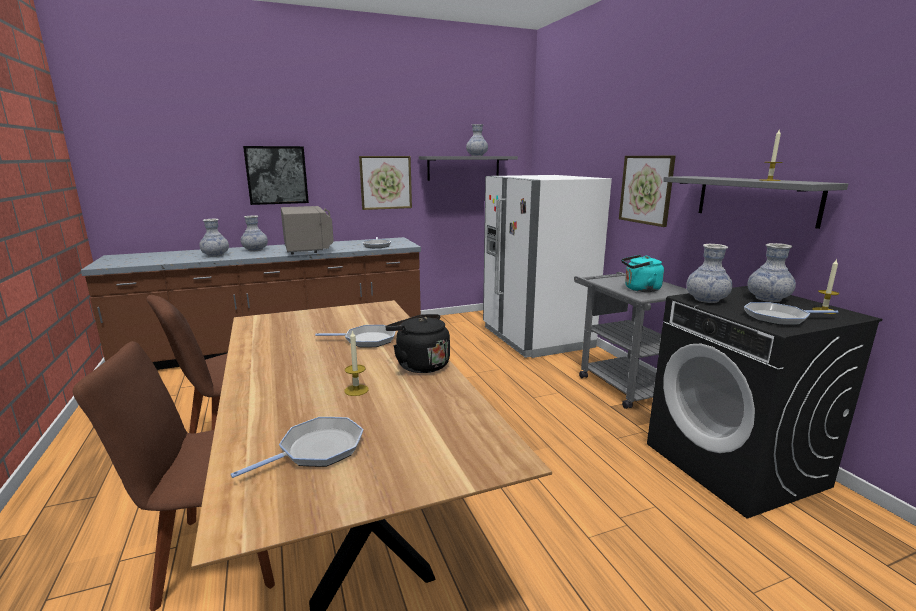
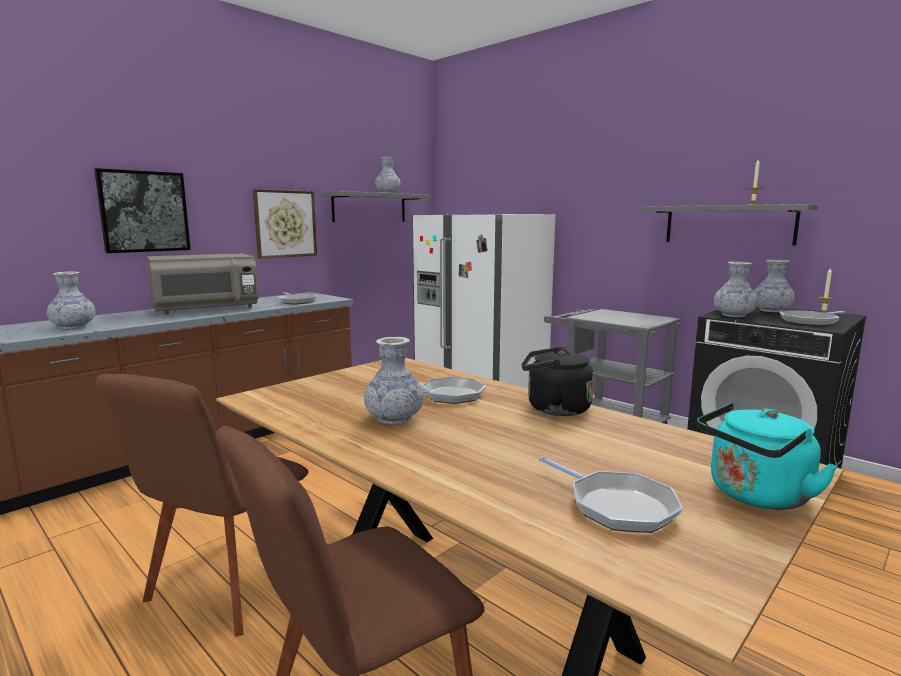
camera: 25 degrees left, 5 degrees down
frying pan [231,417,363,478] -> frying pan turned 120 degrees clockwise [539,457,683,533]
vase [241,215,268,251] -> vase moved to [364,337,424,424]
grey microwave [281,206,334,255] -> grey microwave turned 105 degrees clockwise [147,254,259,314]
candle [344,330,369,396] -> none
picture [619,156,676,227] -> none
turquoise kettle [621,255,664,292] -> turquoise kettle moved to [697,403,838,510]

